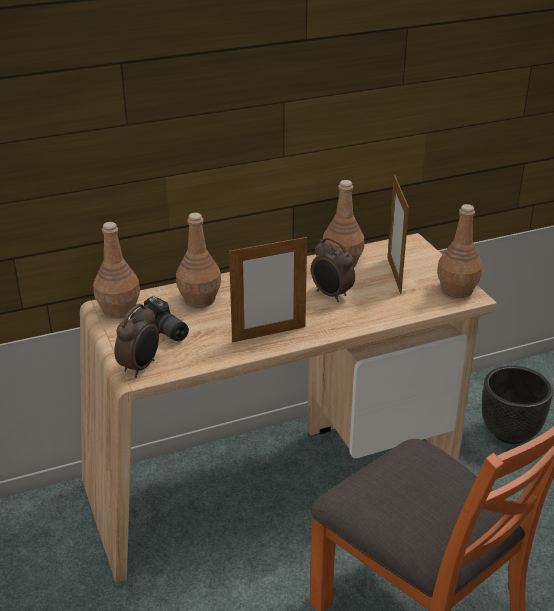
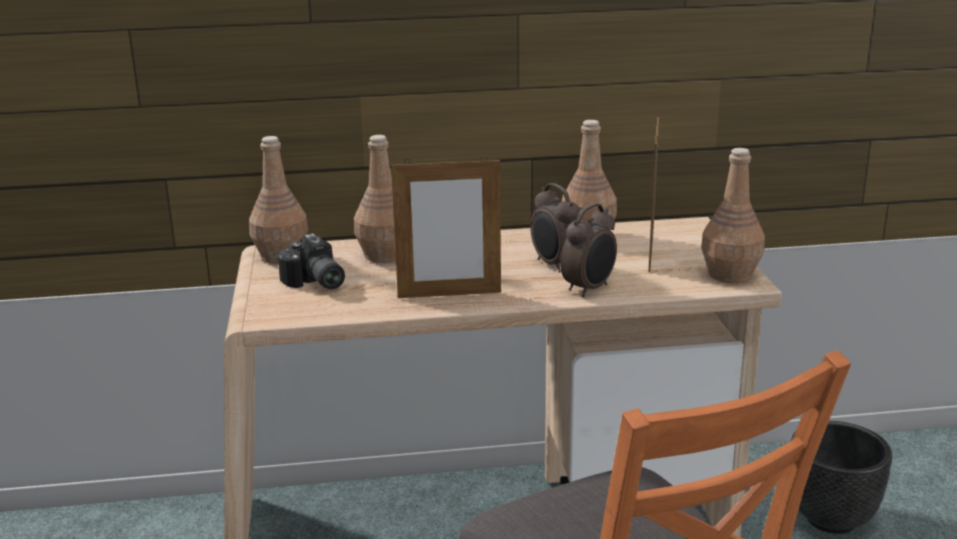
camera: 15 degrees right, 10 degrees down
alarm clock [114,304,159,377] -> alarm clock moved to [560,203,617,297]

